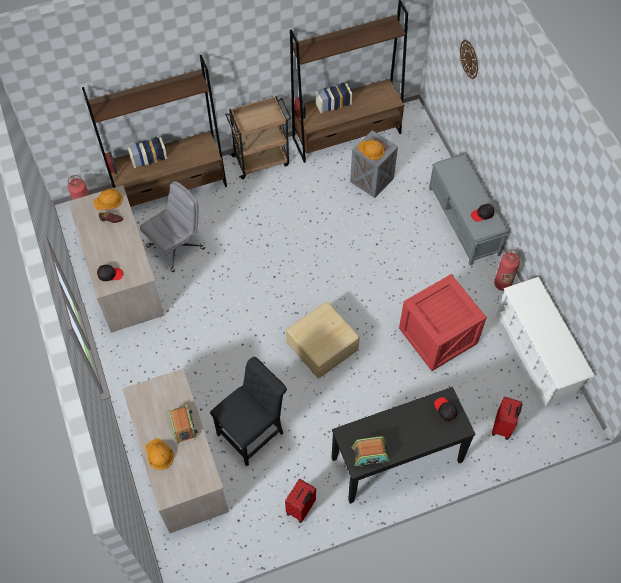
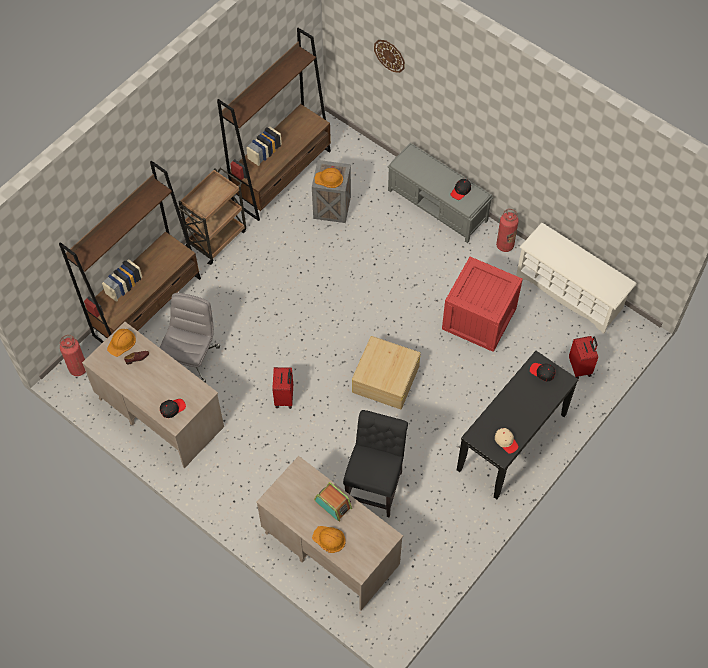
camera: 30 degrees left, 0 degrees up
red suitcase [285,479,316,523] -> red suitcase moved to [272,367,293,409]
radio [352,436,389,467] -> beige cap [495,428,519,454]

